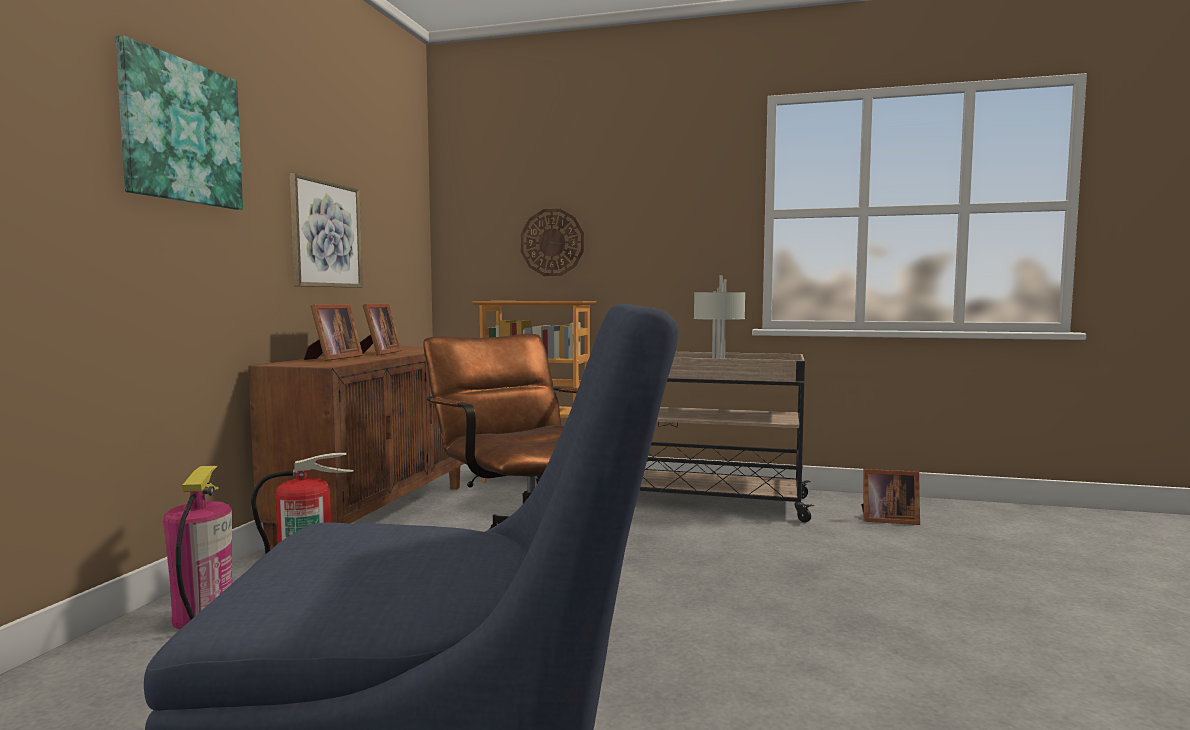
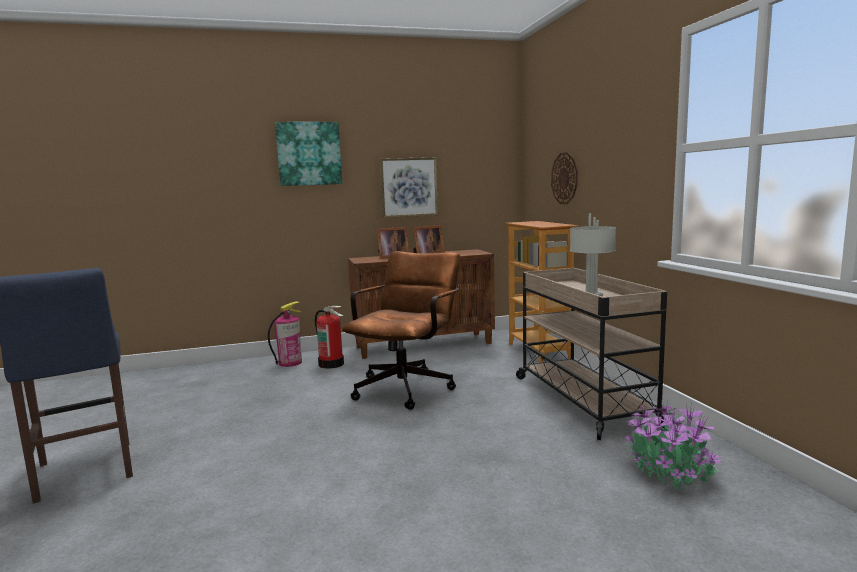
camera: 60 degrees right, 5 degrees up
picture frame [861,469,920,525] -> potted plant [624,398,723,491]

